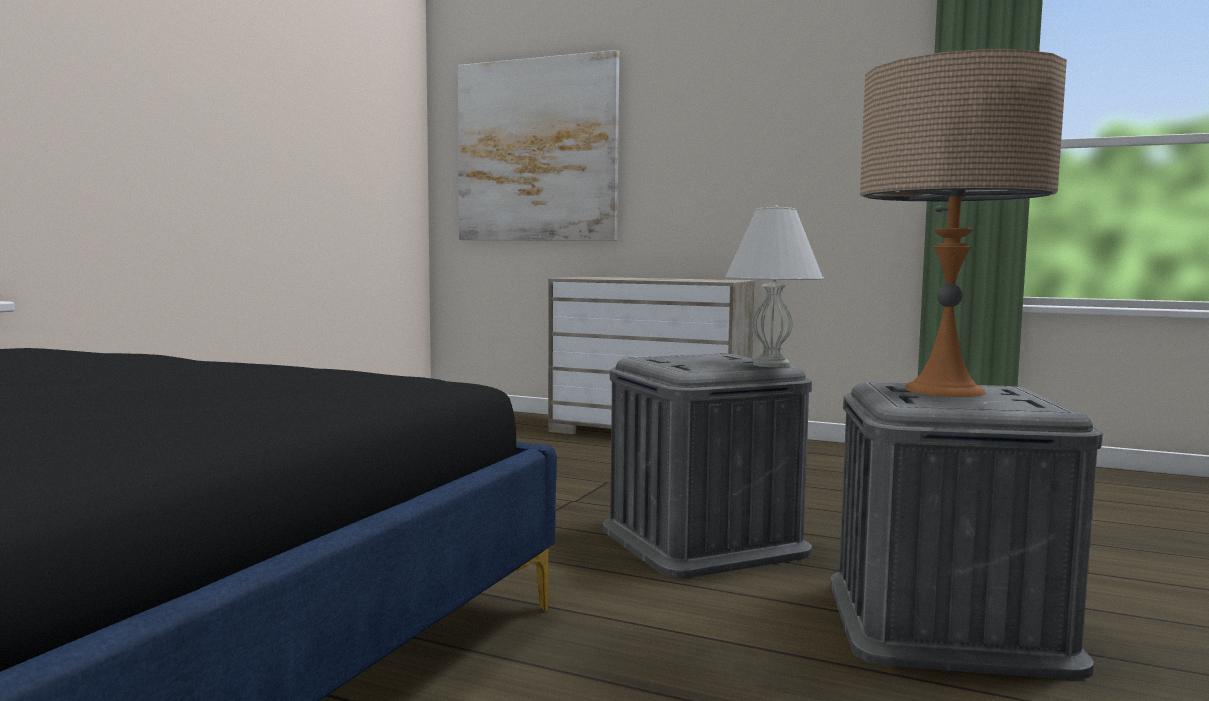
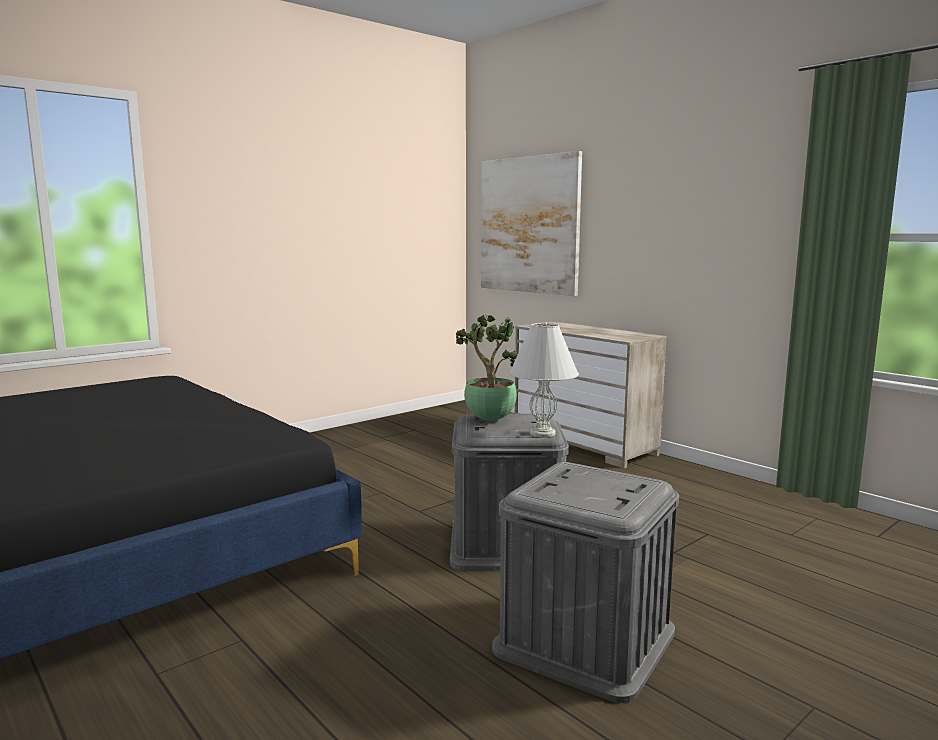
camera: 25 degrees right, 5 degrees up
beige table lamp [860,49,1067,397] -> none
none -> potted plant [455,314,518,421]

